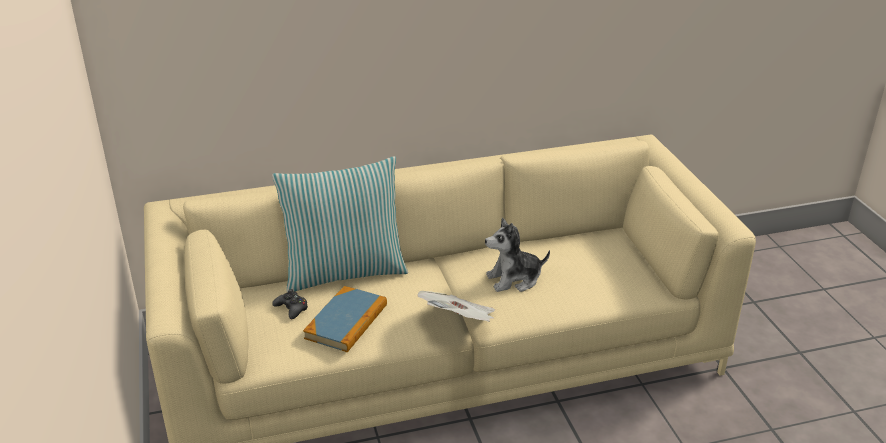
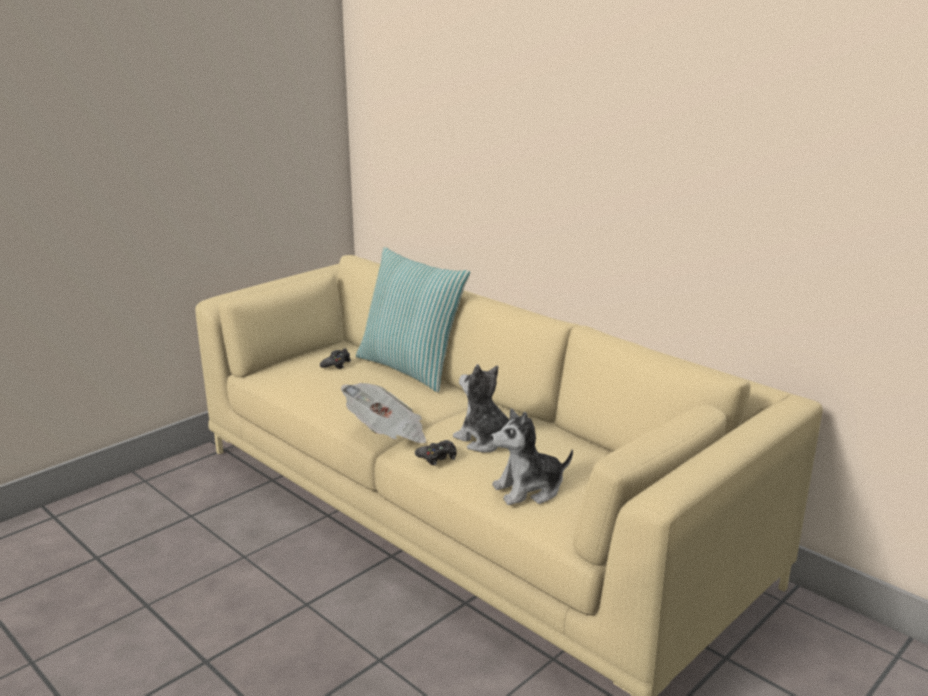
camera: 60 degrees right, 10 degrees down
book [303,286,387,352] -> none
none -> black game controller [415,440,456,465]
none -> plush toy [491,409,573,505]

